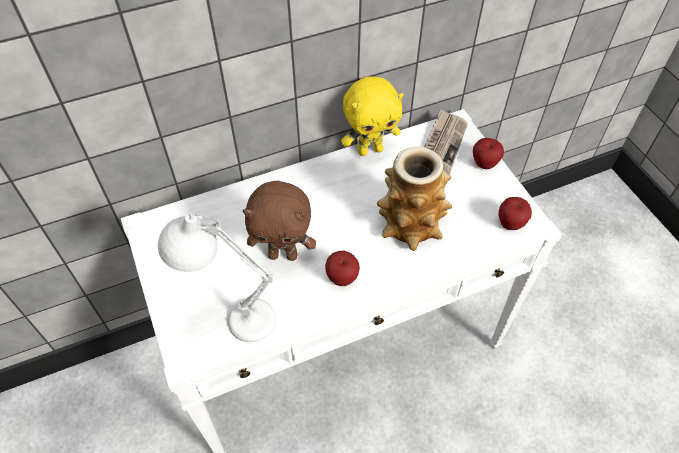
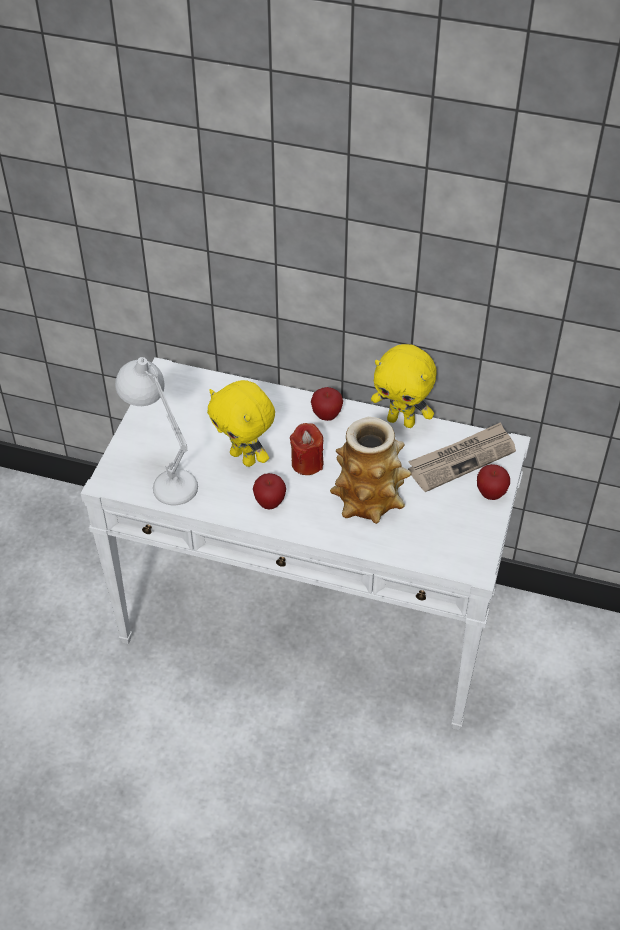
camera: 40 degrees right, 5 degrees down
brown plush toy [243,181,316,261] -> yellow plush toy [207,380,275,467]
apple [499,197,532,230] -> apple moved to [311,387,343,421]
none -> red candle [290,423,323,475]

